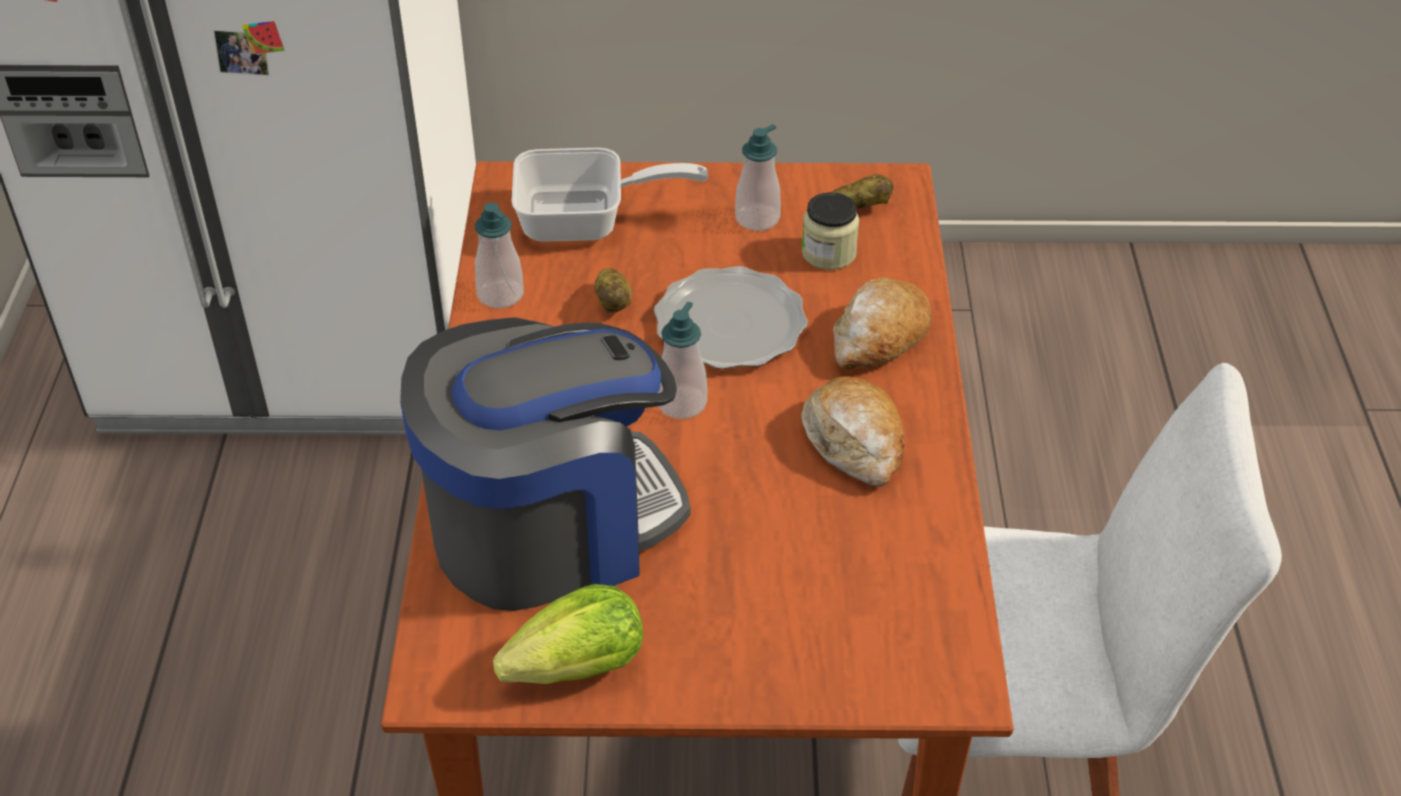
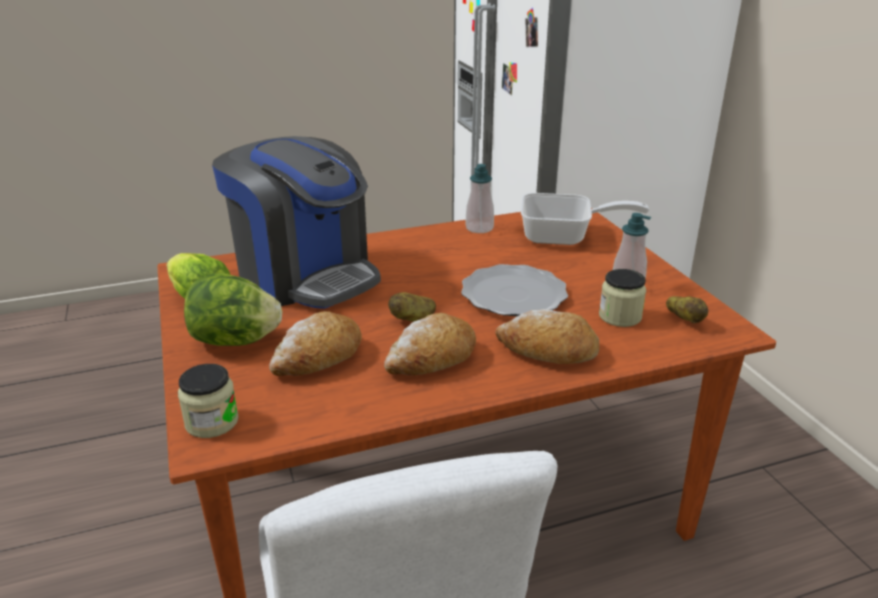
camera: 70 degrees right, 15 degrees down
frying pan [511,148,708,242] -> frying pan turned 60 degrees counterclockwise [521,193,649,245]
potato [594,268,632,313] -> potato moved to [388,292,436,322]
soap dispenser [657,302,707,419] -> none
none -> jar [178,364,239,438]
none -> lettuce [184,273,282,346]
none -> bread [269,311,362,376]

